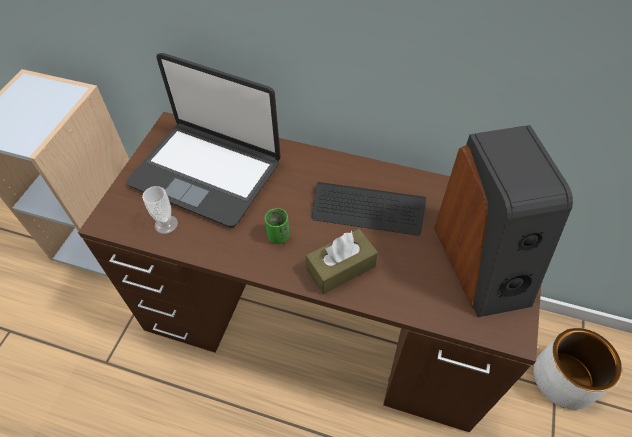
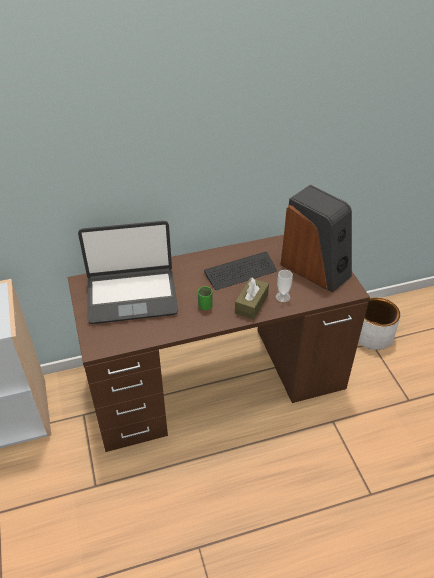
camera: 35 degrees left, 10 degrees down
cup [142,186,178,234] -> cup moved to [276,270,293,302]

